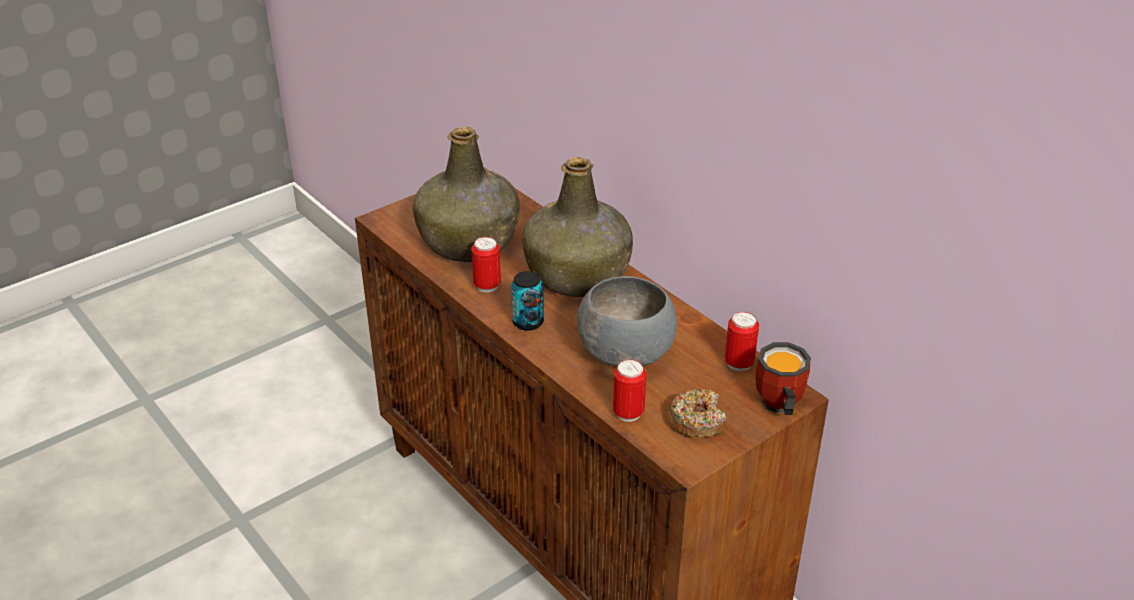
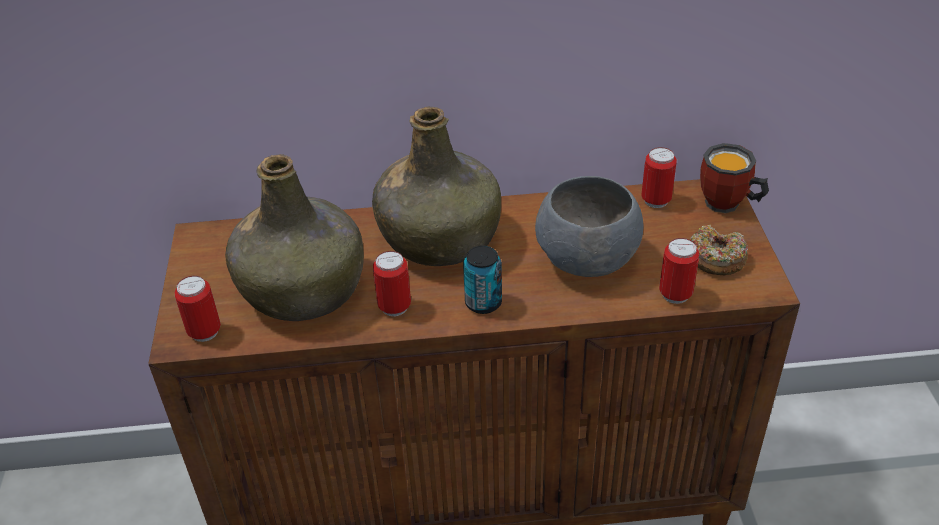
camera: 55 degrees left, 5 degrees up
none -> can [175,276,221,342]

